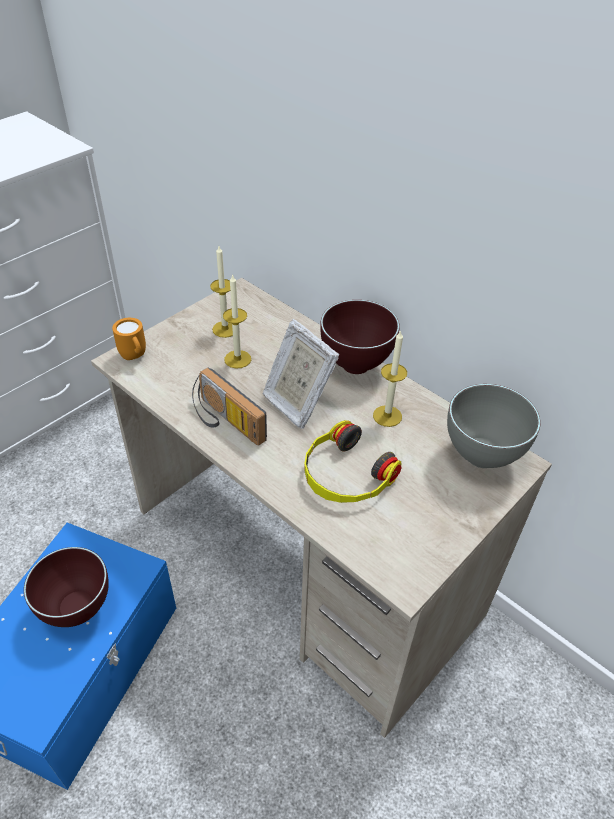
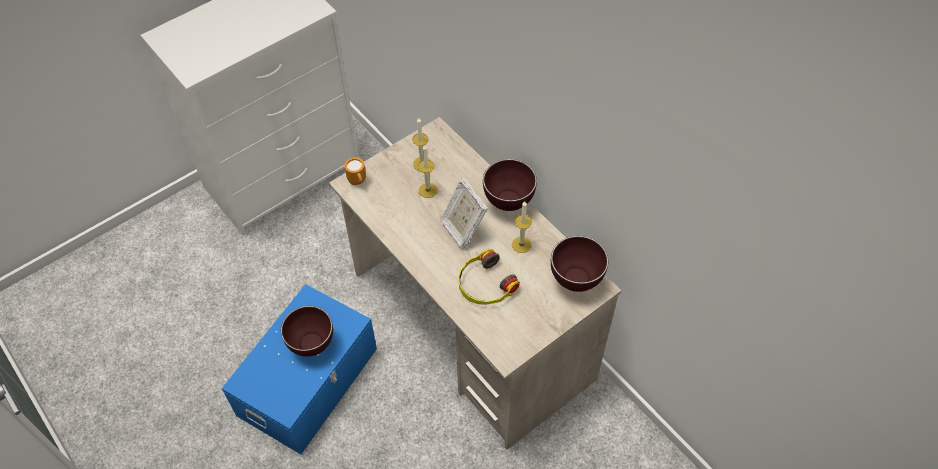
camera: 10 degrees right, 10 degrees up
radio [192,367,267,446] -> none
grey bowl [447,384,541,468] -> brown bowl [551,236,608,292]

